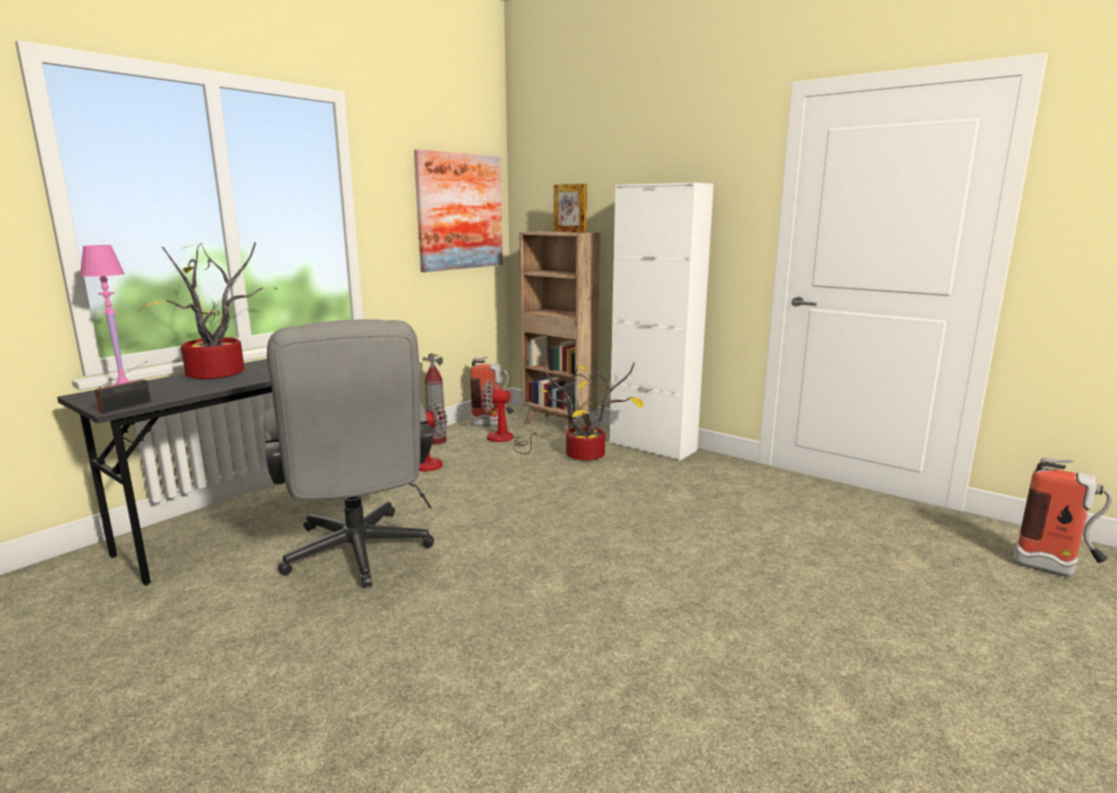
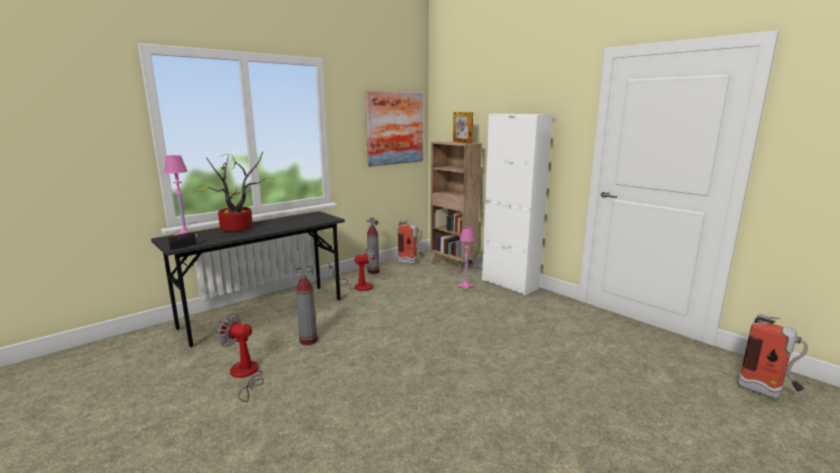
camera: 10 degrees right, 0 degrees up
grey office chair [263,319,434,588] -> fire extinguisher [292,266,317,345]
fan [482,380,537,454] -> fan moved to [217,313,264,402]
potted plant [542,359,643,461] -> pink table lamp [457,227,475,290]

